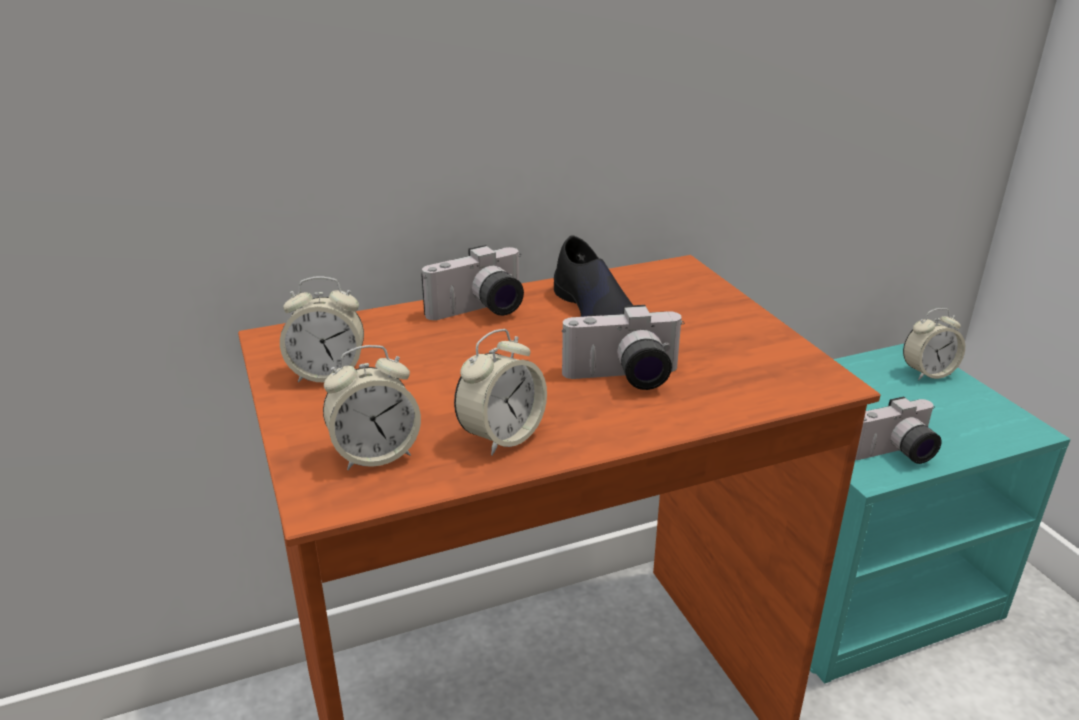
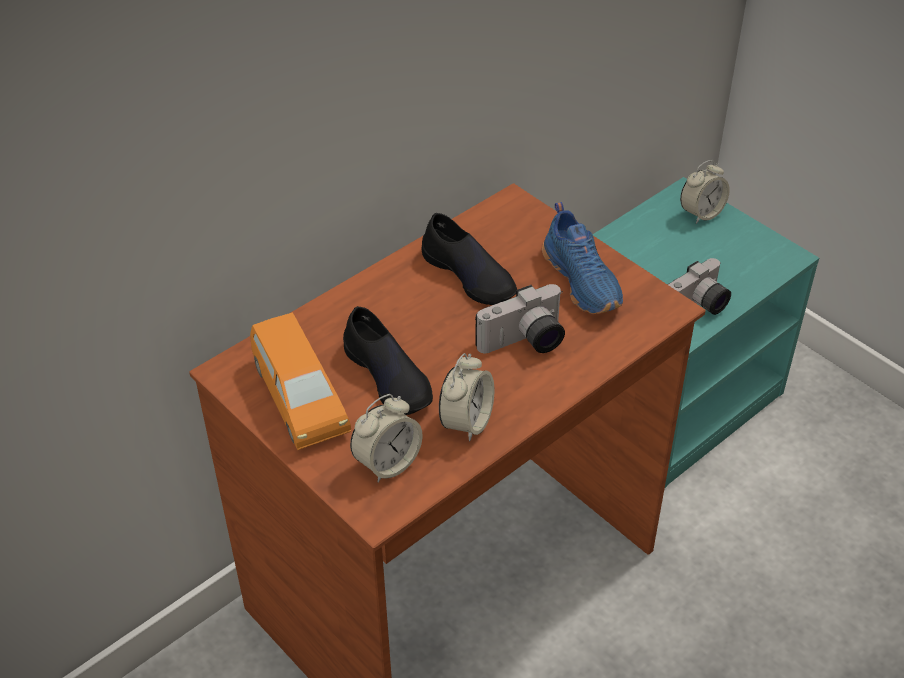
camera: 20 degrees left, 15 degrees up
alarm clock [280,276,364,382] -> orange toy car [250,312,351,450]
camera [421,245,524,320] -> none
none -> black shoe [343,306,433,415]
none -> blue shoe [542,202,623,314]

